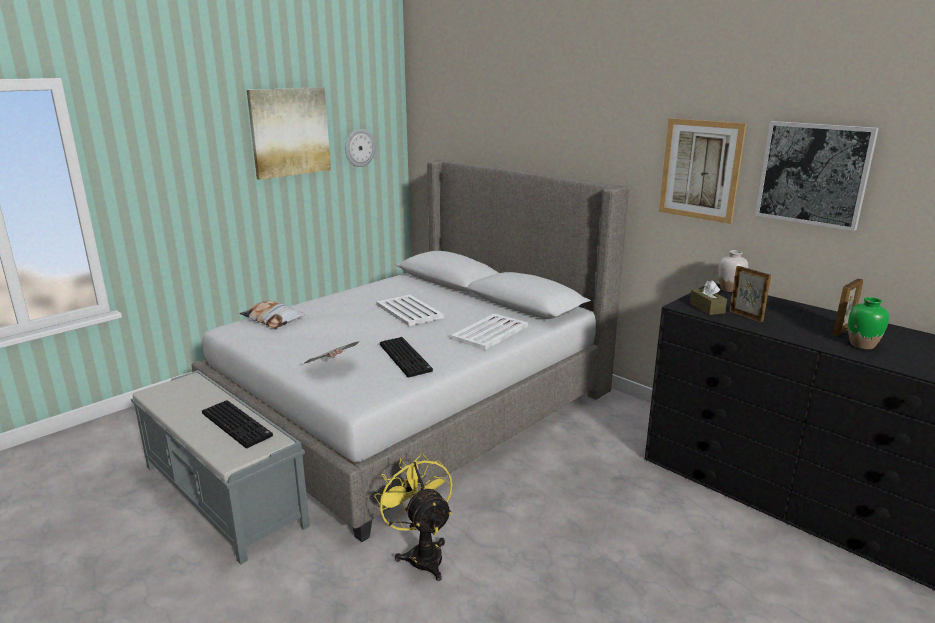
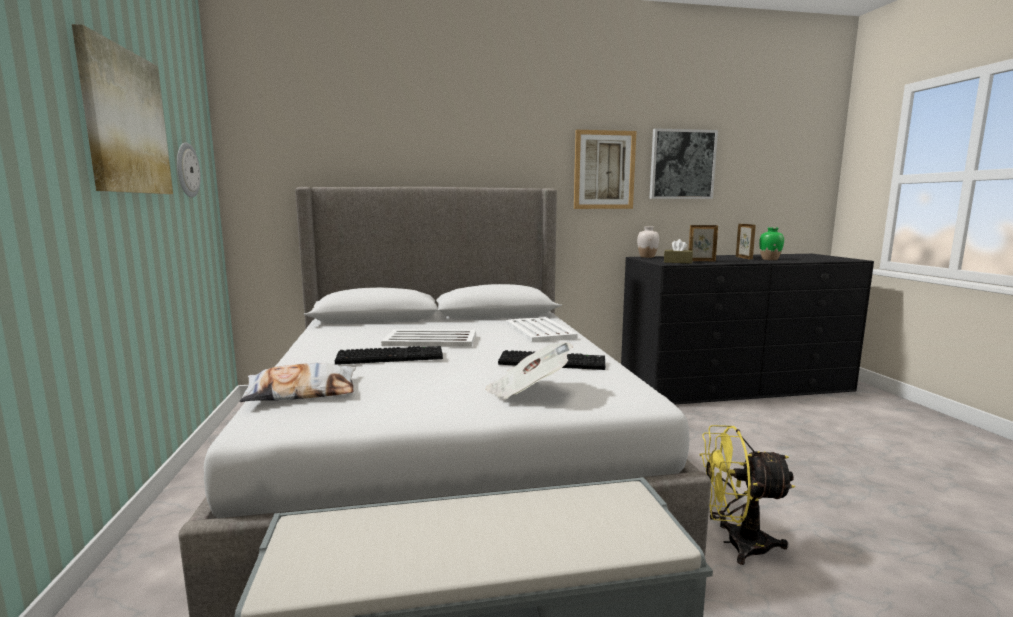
camera: 55 degrees left, 10 degrees down
keyboard [202,400,273,449] -> keyboard moved to [335,346,443,365]

